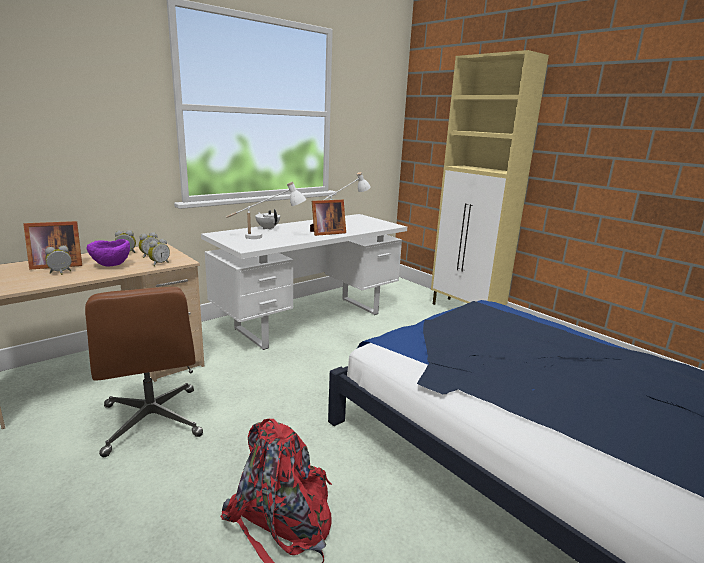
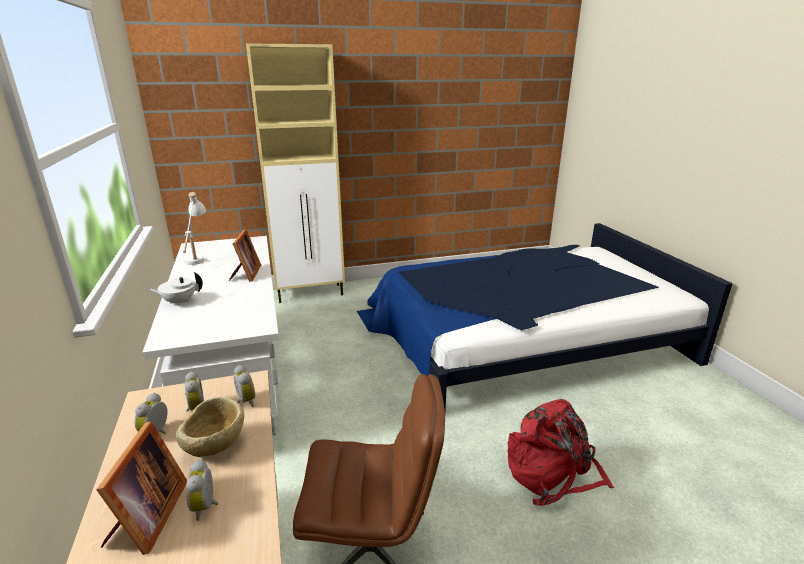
camera: 65 degrees left, 5 degrees up
purple bowl [87,239,130,266] -> beige bowl [176,397,244,457]
white table lamp [226,182,306,239] -> none

